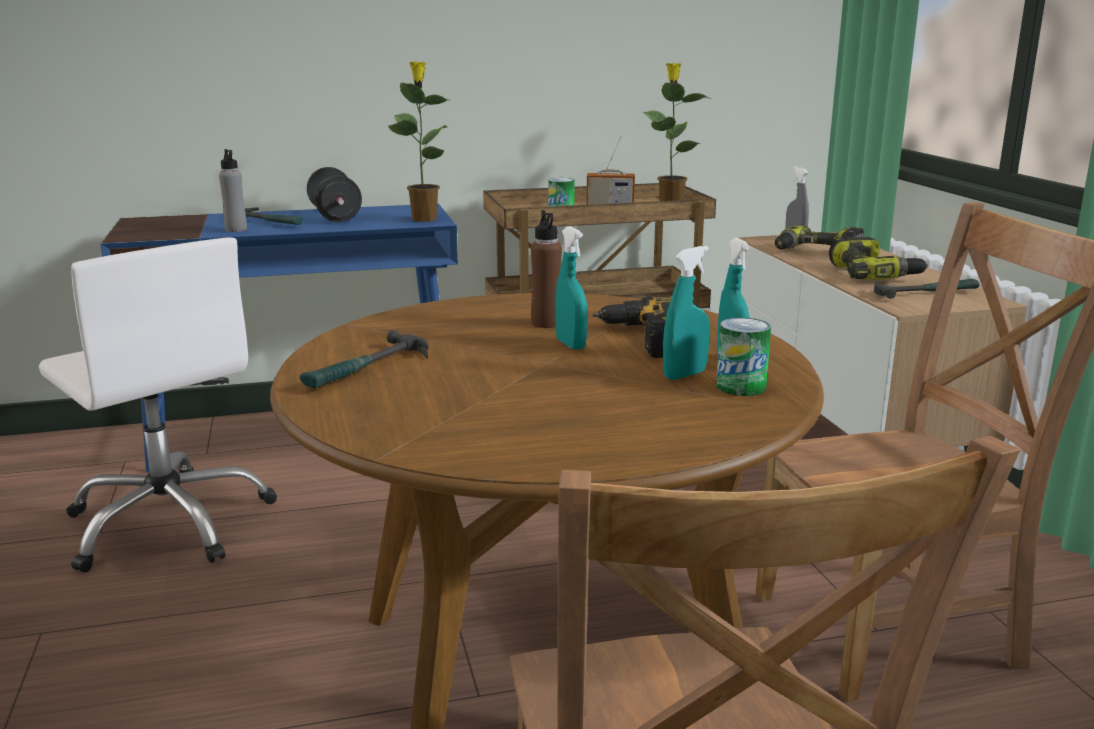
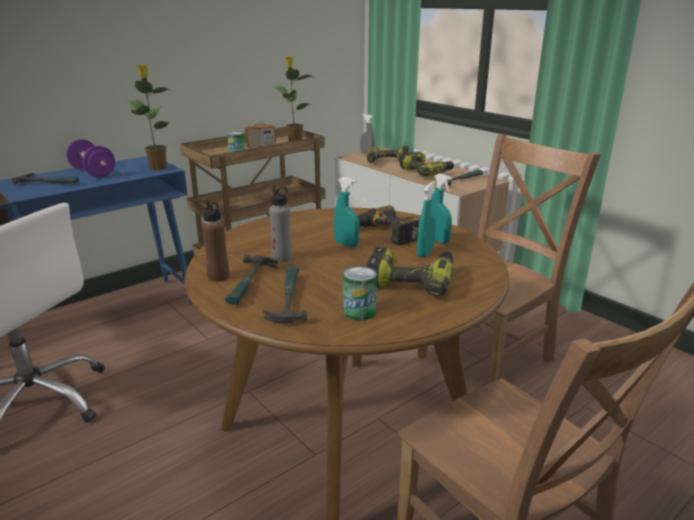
camera: 25 degrees left, 5 degrees up
grey bottle [219,149,247,232] -> grey bottle moved to [269,186,292,262]
black dumbbell [307,167,362,222] -> purple dumbbell [66,139,115,177]
brown bottle [531,210,562,328] -> brown bottle moved to [202,200,229,282]
can [716,318,771,396] -> can moved to [343,266,377,321]
none -> hammer [263,266,307,324]
none -> power drill [367,247,454,296]

